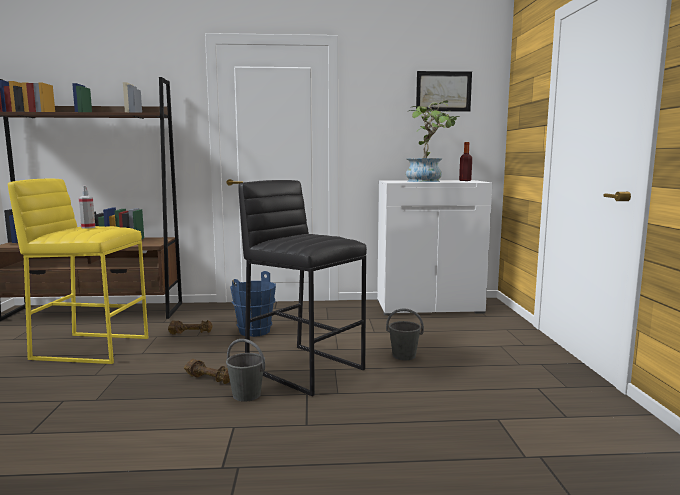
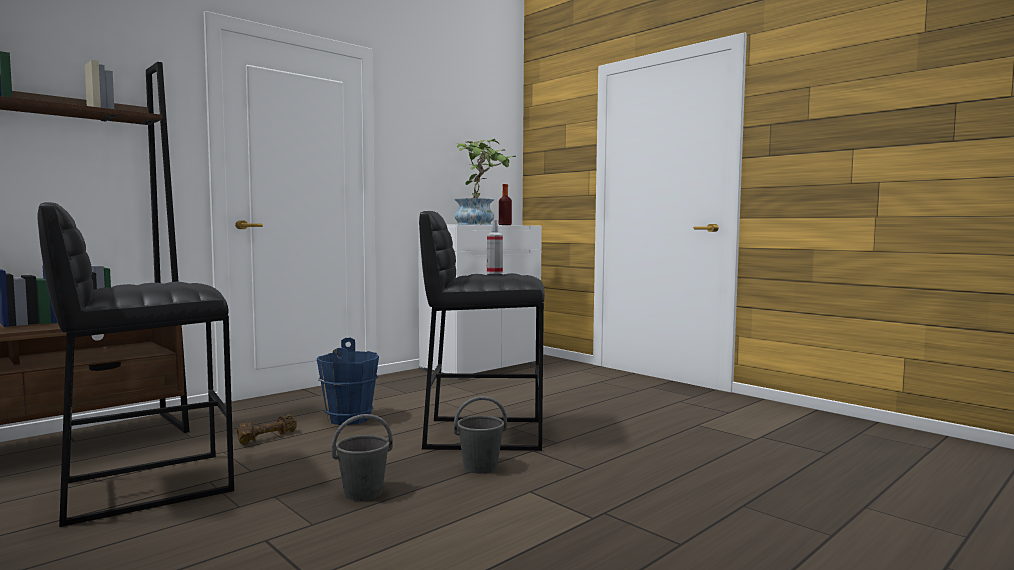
camera: 40 degrees left, 5 degrees down
yellow stool [8,179,148,364] -> black stool [37,202,234,527]
spray bottle [78,186,95,229] -> spray bottle moved to [487,220,503,274]
brown dumbbell [184,359,230,384] -> none
grey bucket [386,308,424,360] -> grey bucket moved to [332,414,393,501]
picture [416,71,472,112] -> none

